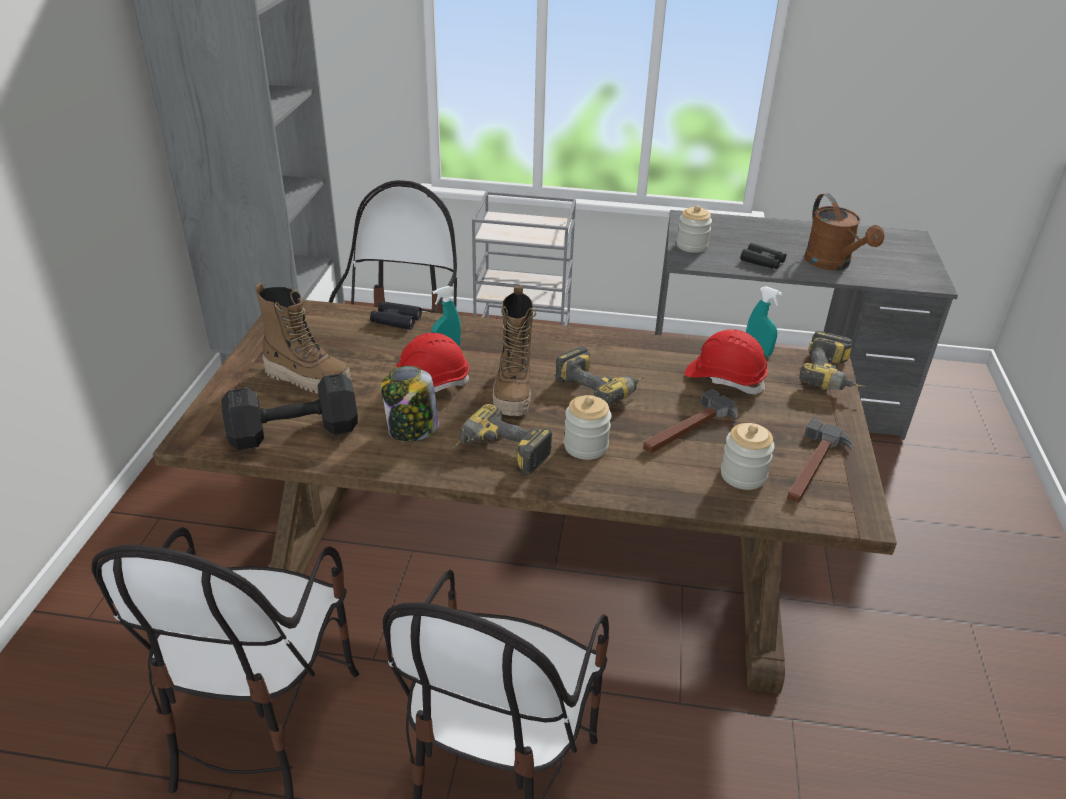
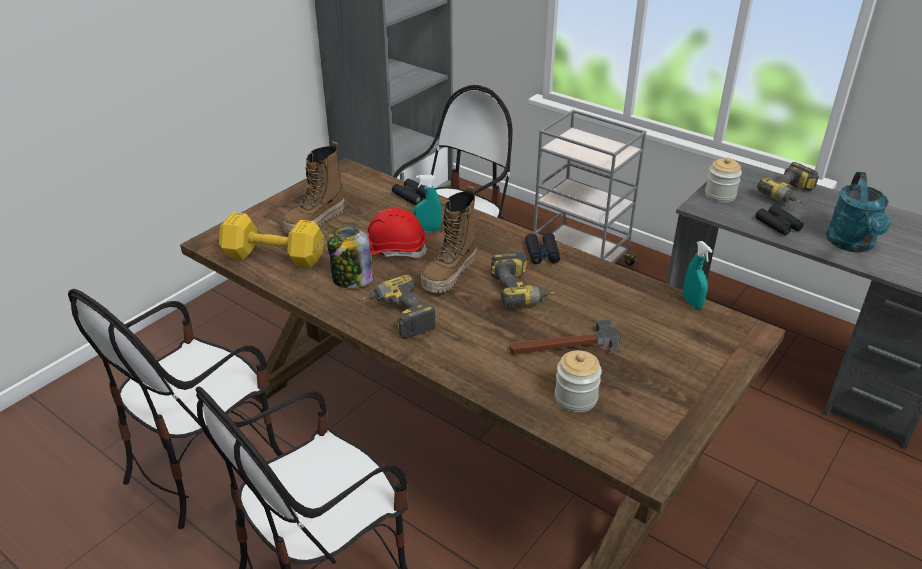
camera: 30 degrees right, 0 degrees up
black dumbbell [221,373,358,450] -> yellow dumbbell [219,212,324,268]
boot [255,283,352,393] -> boot turned 75 degrees clockwise [282,141,344,234]
jar [564,395,612,460] -> none
red hard hat [685,329,768,394] -> none
hammer [787,419,854,503] -> none
power drill [799,331,865,390] -> power drill moved to [757,162,819,203]
brown watering can [804,193,885,271] -> turquoise watering can [826,172,891,253]
none -> black binoculars [525,233,560,264]

